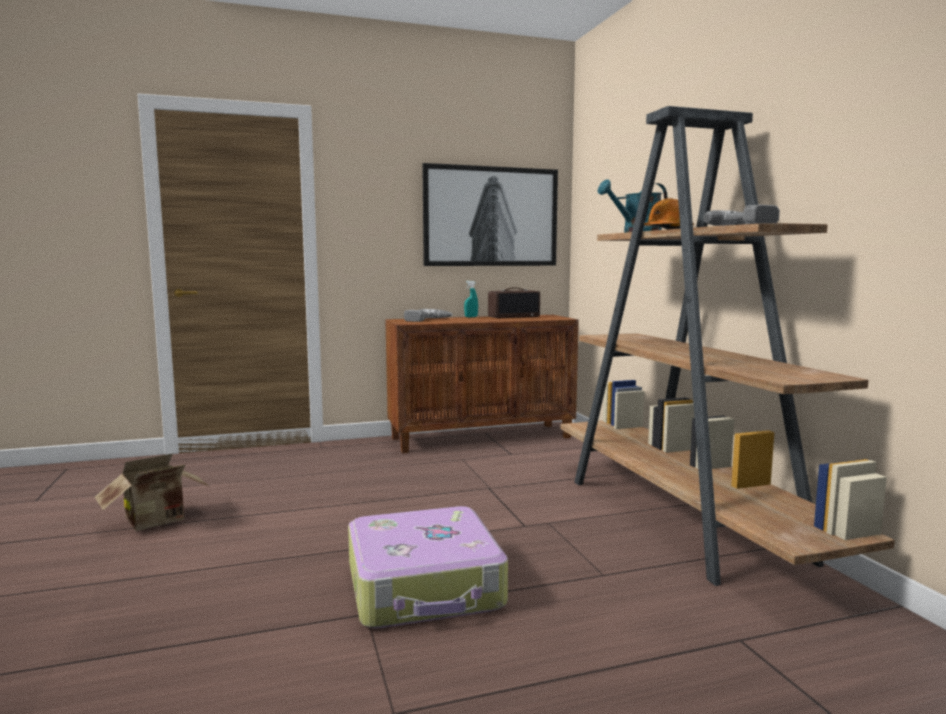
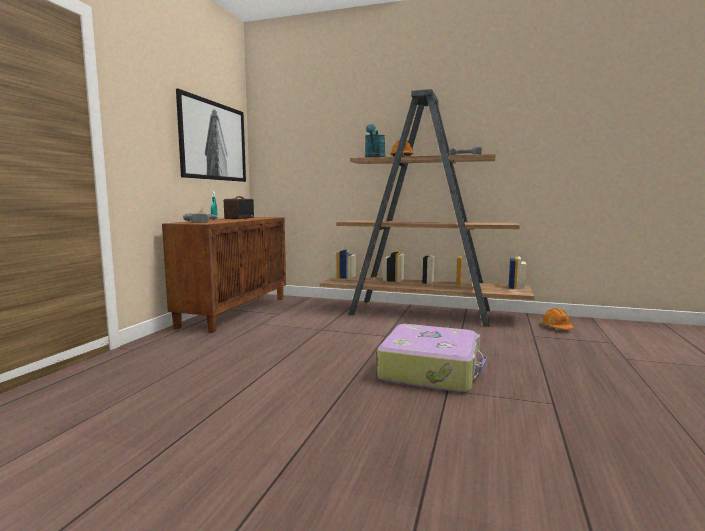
camera: 55 degrees left, 0 degrees up
cardboard box [95,454,210,531] -> none
none -> orange hard hat [541,308,574,329]

